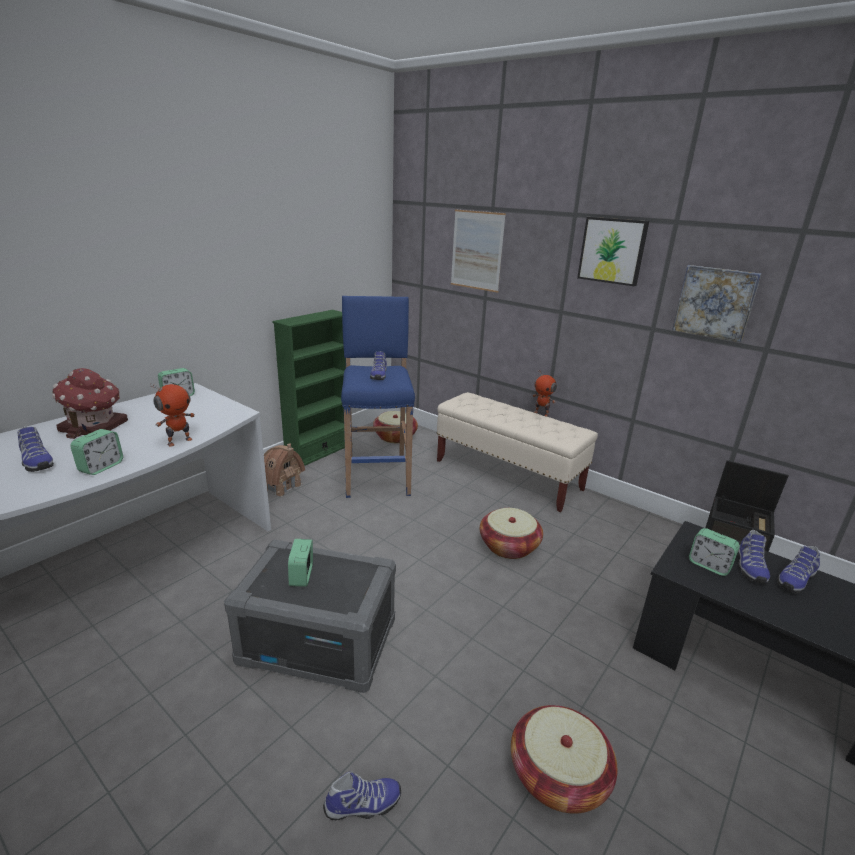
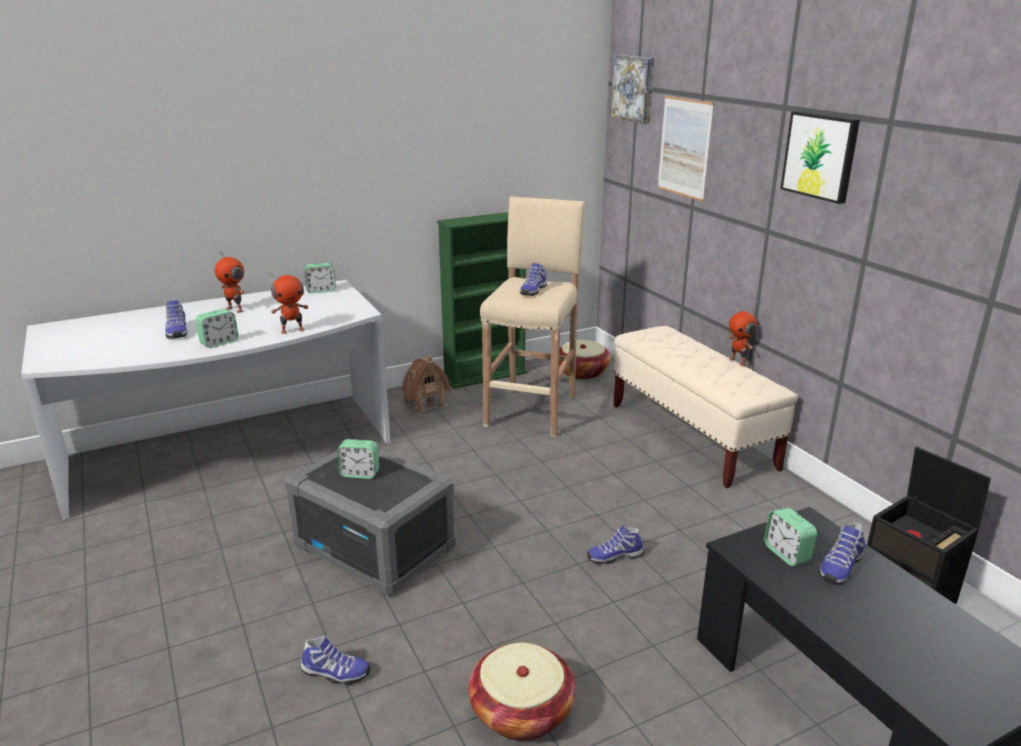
camera: 25 degrees right, 0 degrees up
toy house [52,368,128,439] -> toy robot [215,251,245,313]
alarm clock [288,539,313,587] -> alarm clock turned 105 degrees counterclockwise [337,439,380,479]
blue stool [341,296,415,498] -> beige stool [480,196,585,437]
basket [480,508,543,559] -> none
picture [672,265,762,342] -> picture moved to [610,55,654,124]
shoe [777,546,820,593] -> shoe moved to [587,525,644,564]

